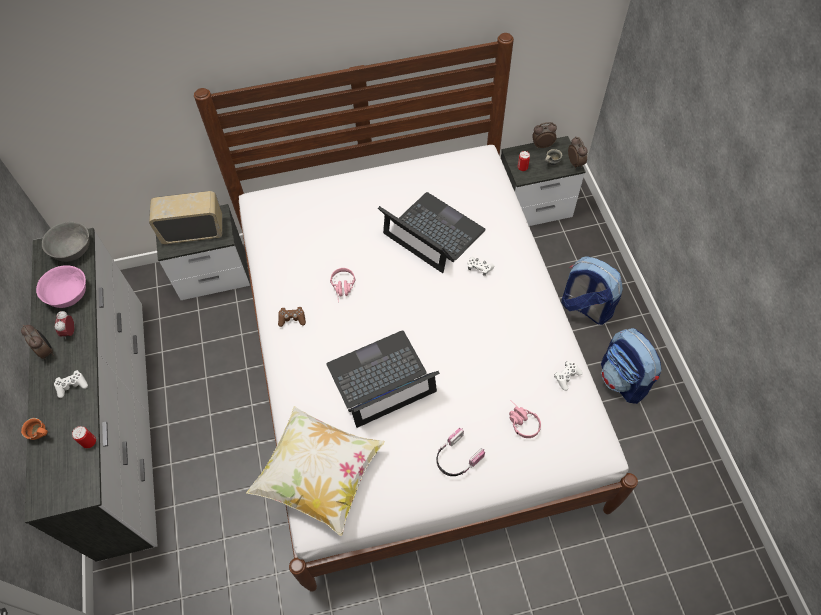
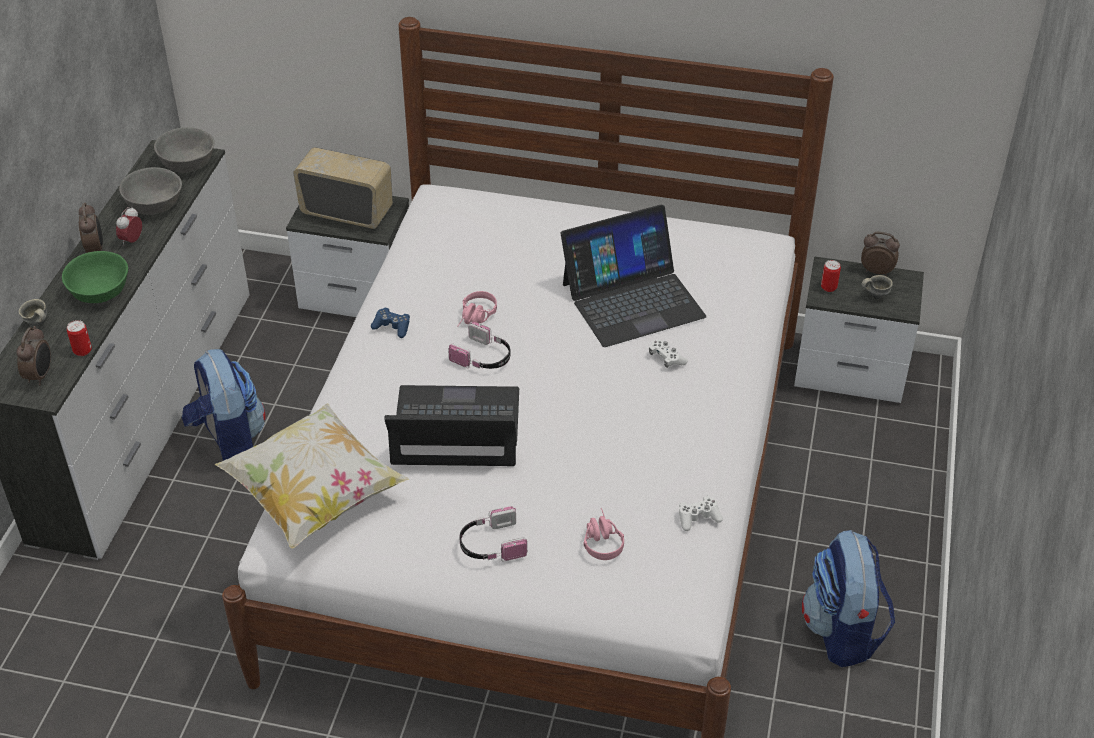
camera: 25 degrees right, 15 degrees down
orange mug [21,418,48,440] -> grey mug [19,299,47,326]
pink bowl [36,265,86,308] -> grey bowl [119,167,182,215]
white game controller [54,370,88,398] -> green bowl [62,251,128,303]
brown game controller [278,307,306,327] -> blue game controller [371,307,410,338]
laptop [378,192,486,273] -> laptop turned 90 degrees clockwise [560,205,706,347]
backpack [561,256,623,325] -> backpack moved to [182,349,266,461]
alarm clock [568,136,588,169] -> alarm clock moved to [17,326,51,385]
none -> headphones [448,322,511,369]

